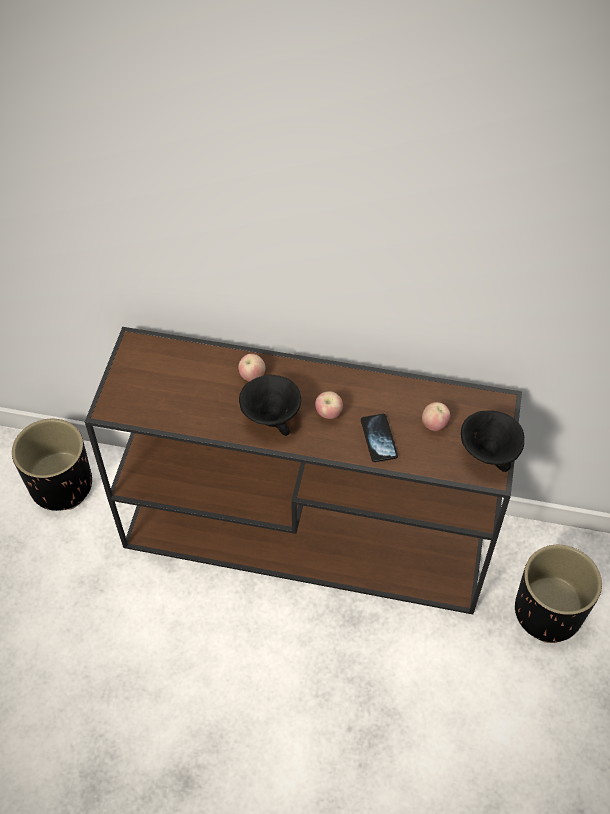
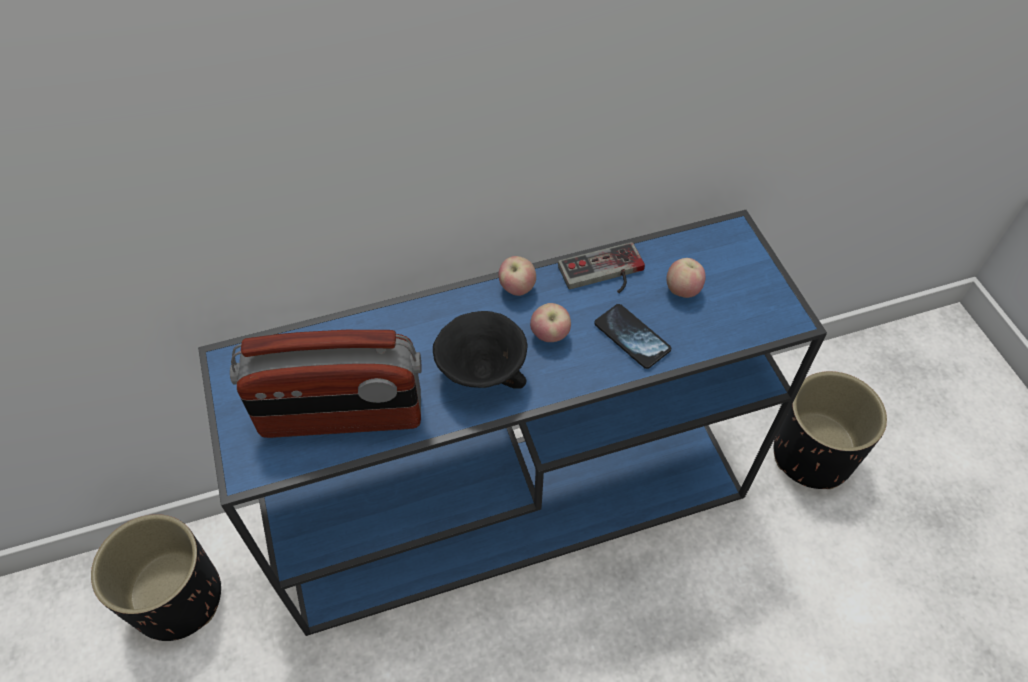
camera: 30 degrees left, 0 degrees up
brown console table [85,327,522,614] -> blue console table [198,210,827,636]
apple [238,354,266,382] -> apple moved to [498,256,536,296]
black bowl [461,410,524,472] -> none
none -> radio [230,330,422,438]
none -> game controller [558,242,645,293]

